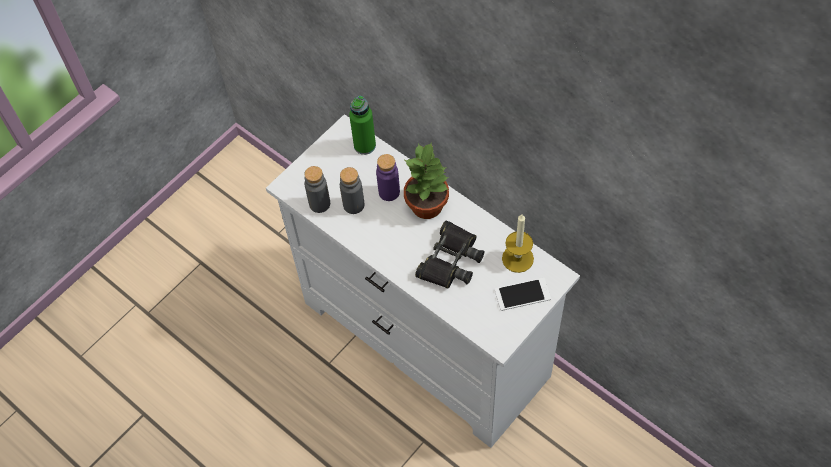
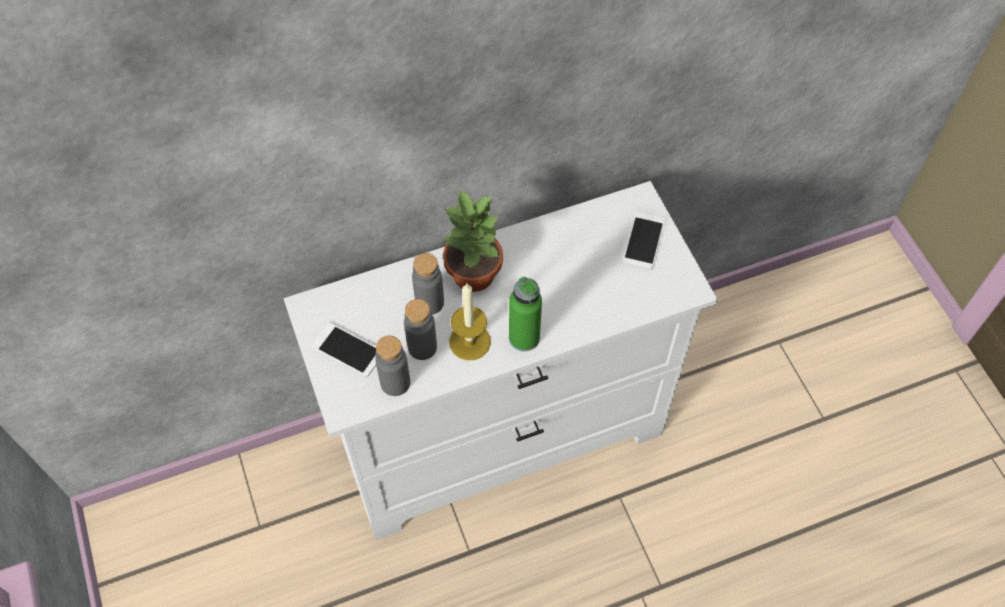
camera: 65 degrees left, 0 degrees up
green bottle [349,96,376,155] -> green bottle moved to [509,277,542,351]
purple bottle [376,154,400,201] -> grey bottle [412,253,444,315]
black binoculars [415,220,484,289] -> none
candle [502,214,534,273] -> candle moved to [449,284,491,361]
none -> phone [311,322,376,377]

